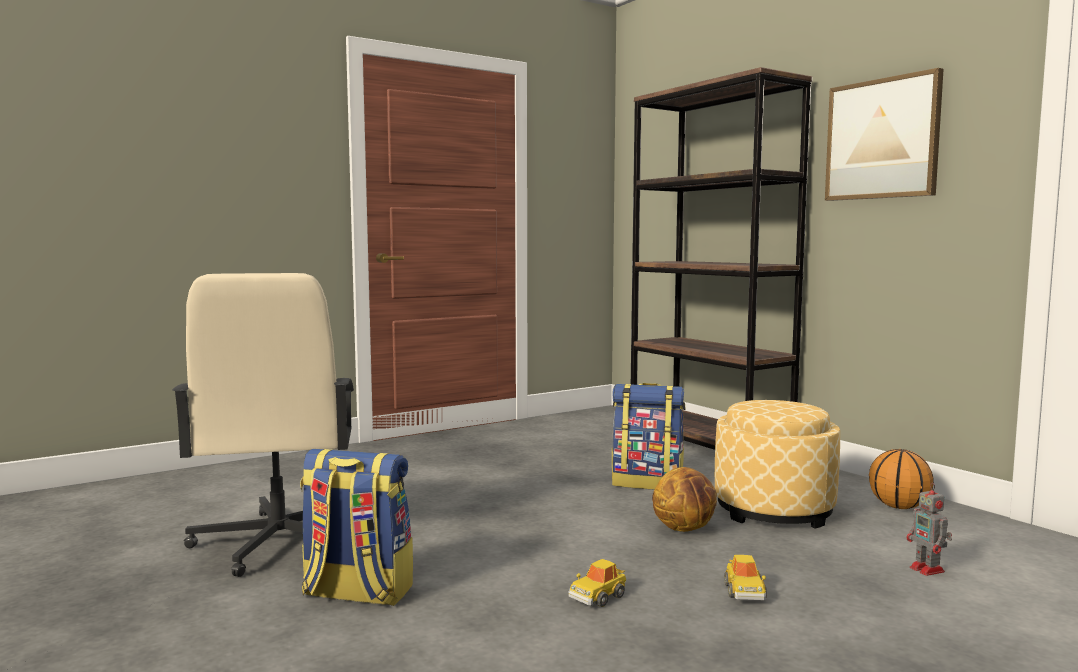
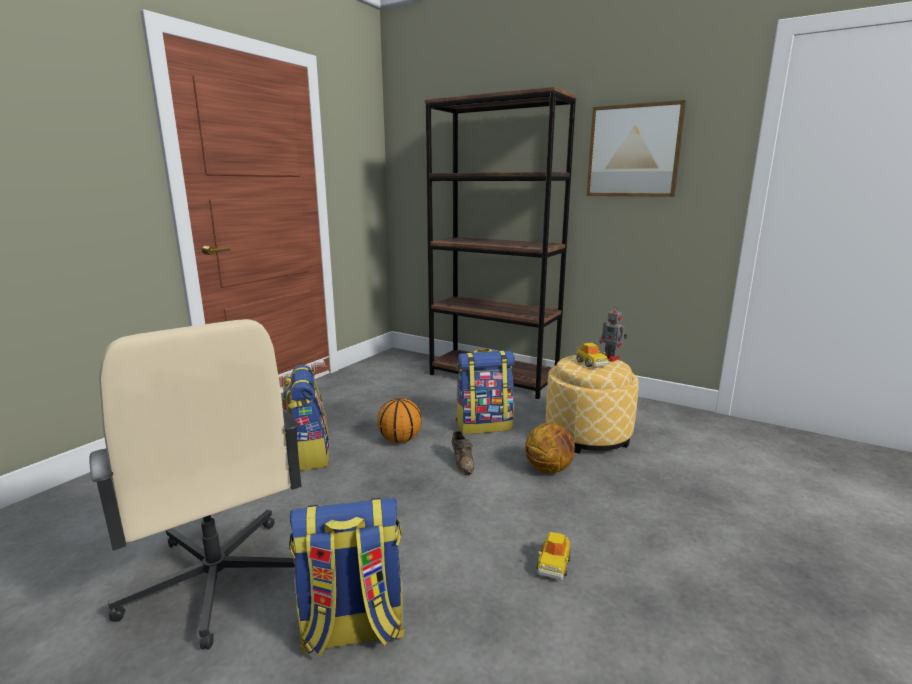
camera: 25 degrees left, 10 degrees up
toy car [724,555,767,600] -> toy car moved to [576,343,609,367]
basketball [869,449,934,509] -> basketball moved to [377,398,422,443]
toy robot [907,483,952,576] -> toy robot moved to [600,305,627,362]
none -> backpack [282,365,330,471]
none -> brown shoe [452,431,474,475]

